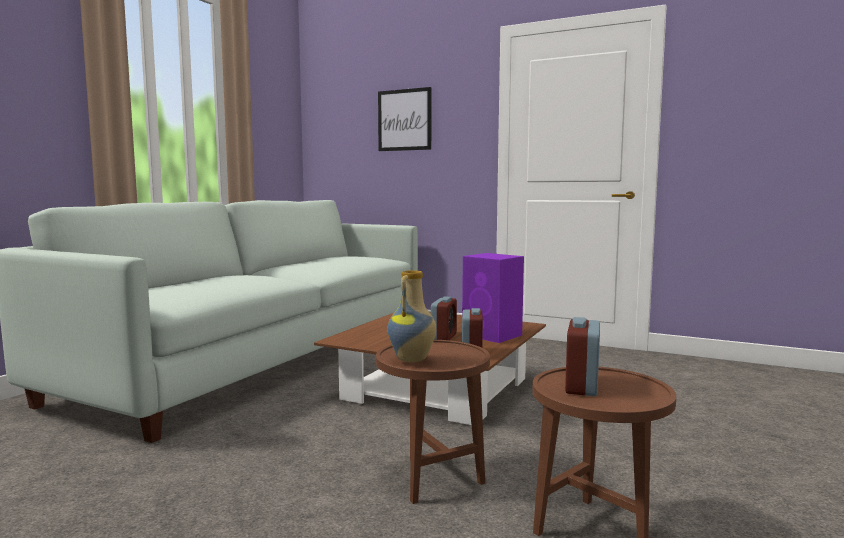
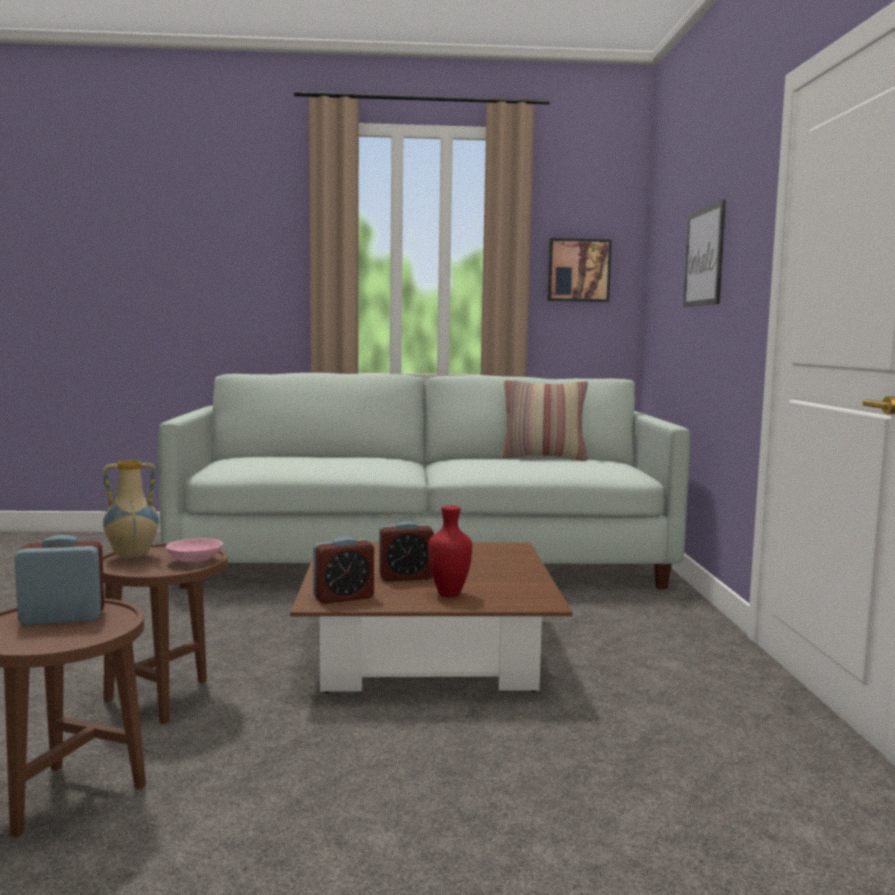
camera: 60 degrees right, 0 degrees up
purple speaker [462,253,524,343] -> red vase [428,505,472,597]
none -> pink bowl [166,538,223,562]
none -> pillow [501,380,588,461]
none -> picture [547,238,612,302]

